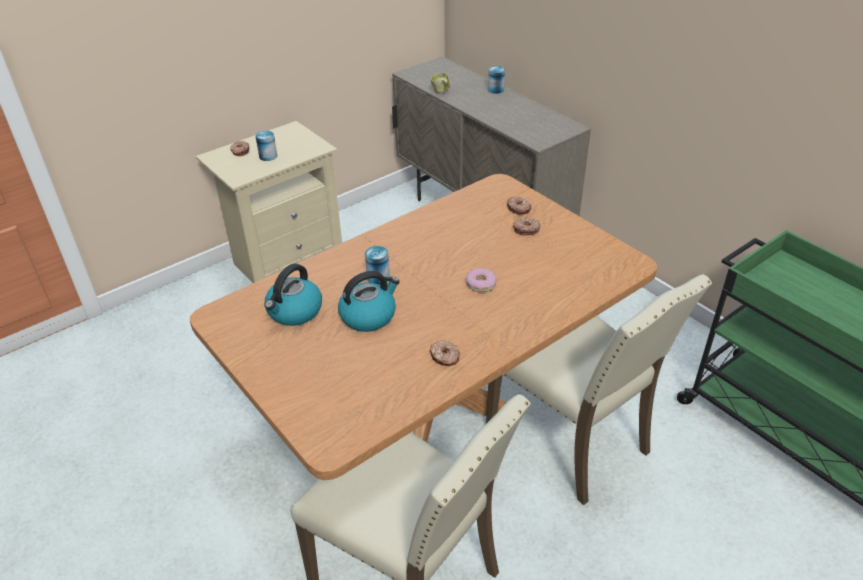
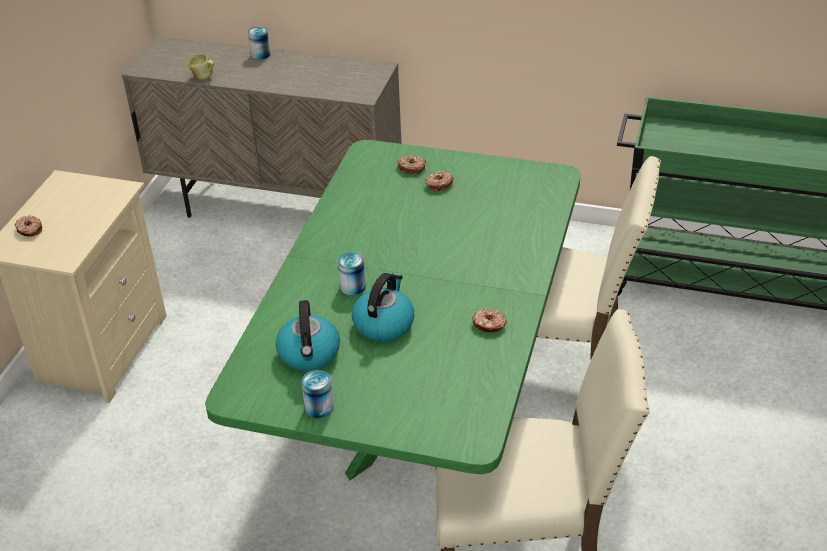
camera: 35 degrees left, 0 degrees up
brown dining table [190,174,657,480] -> green dining table [205,140,580,480]
can [255,131,277,161] -> can moved to [301,370,334,418]
donut [466,268,496,292] -> none

